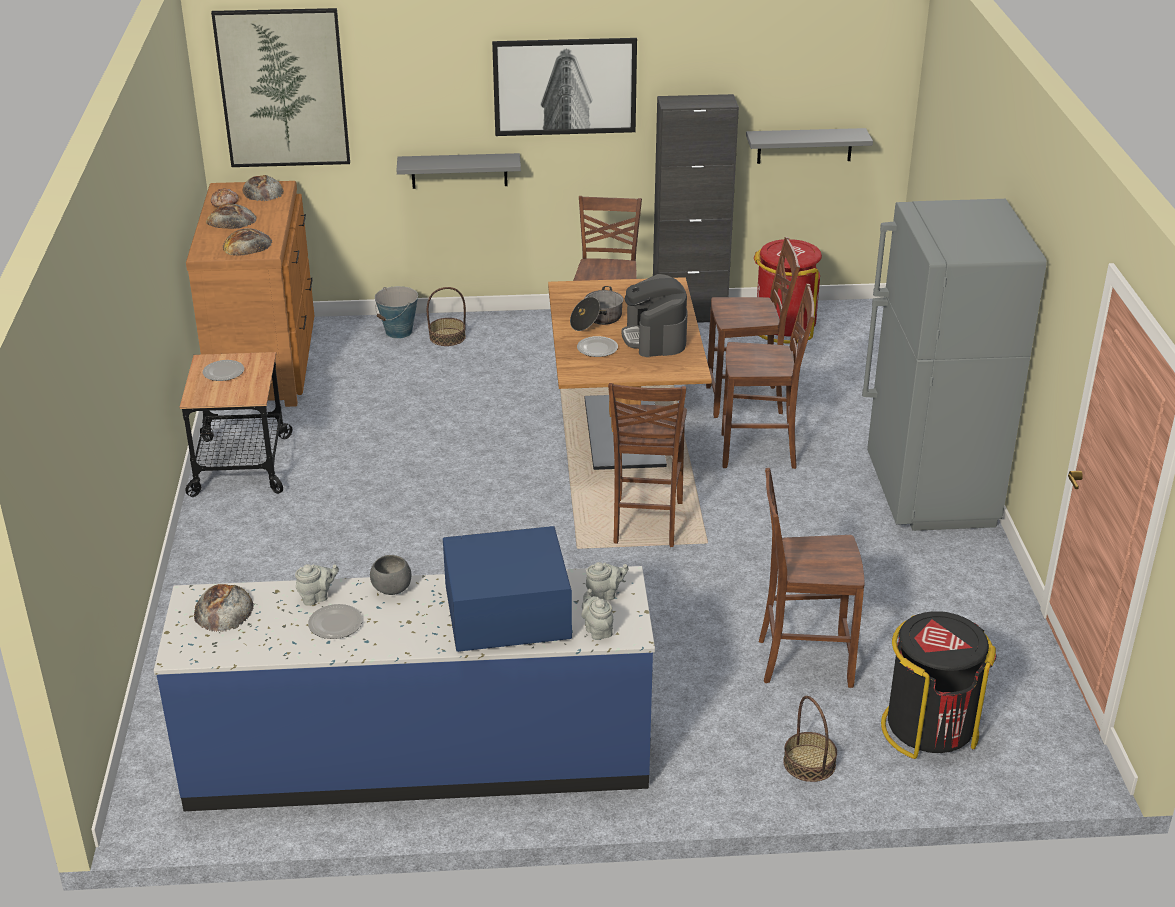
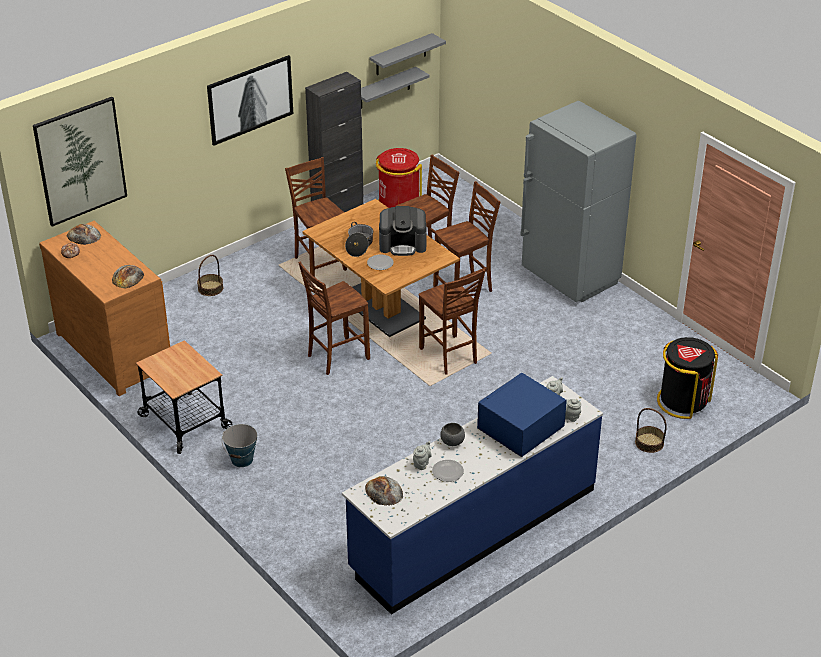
camera: 35 degrees left, 5 degrees up
plate [203,360,244,381] -> none
bread [206,203,257,229] -> none
bucket [375,286,418,339] -> bucket moved to [222,424,258,467]
grey shelf [396,153,521,189] -> grey shelf moved to [370,33,446,75]
coffee machine [621,274,688,357] -> coffee machine turned 45 degrees counterclockwise [379,206,426,256]
brown chair [759,468,865,688] -> brown chair moved to [298,261,370,375]

